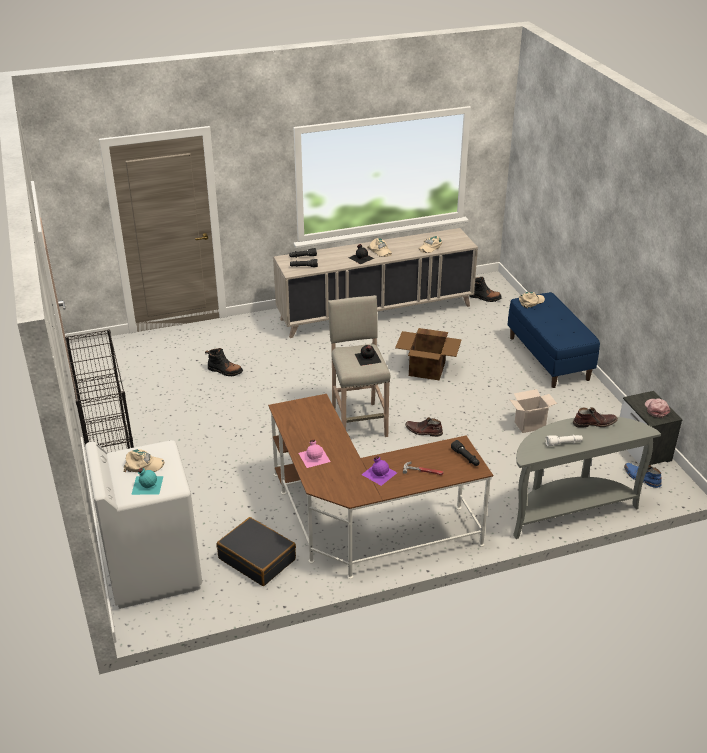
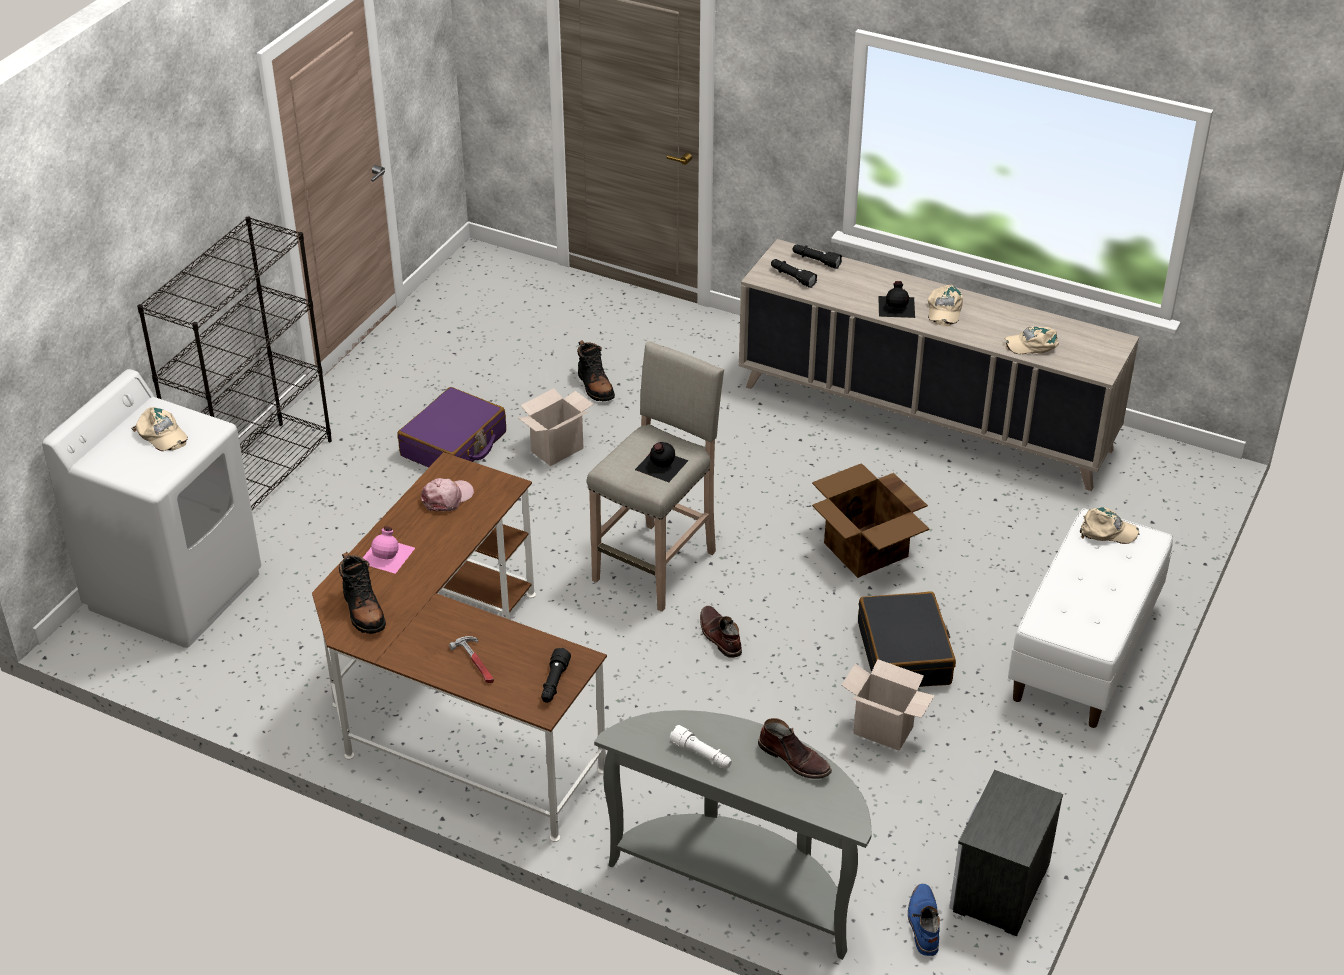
camera: 45 degrees right, 5 degrees up
turquoise bottle [131,468,163,495] -> none
black suitcase [217,517,296,586] -> black suitcase moved to [858,591,956,687]
purple bottle [361,456,397,486] -> none
black boot [469,277,502,302] -> black boot moved to [339,552,386,634]
blue bench [508,292,600,388] -> white bench [1008,508,1173,728]
pink cap [645,398,670,418] -> pink cap moved to [421,478,474,511]
none -> purple suitcase [397,387,506,467]
none -> cardboard box [518,388,594,466]

